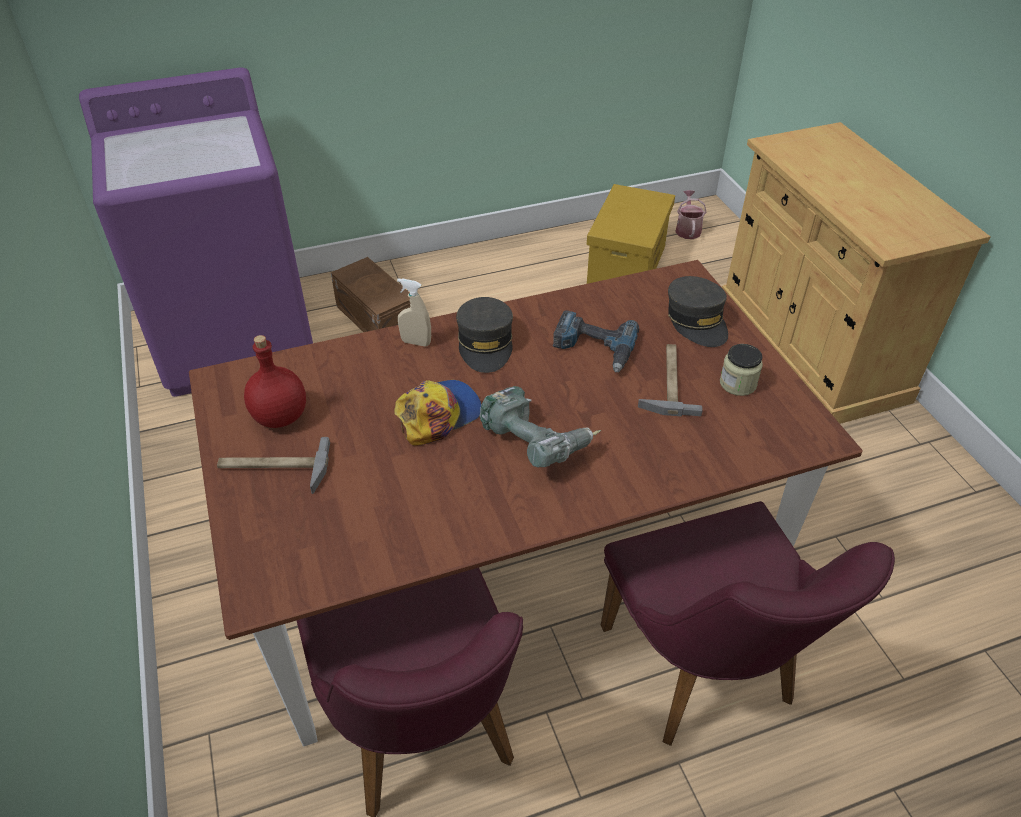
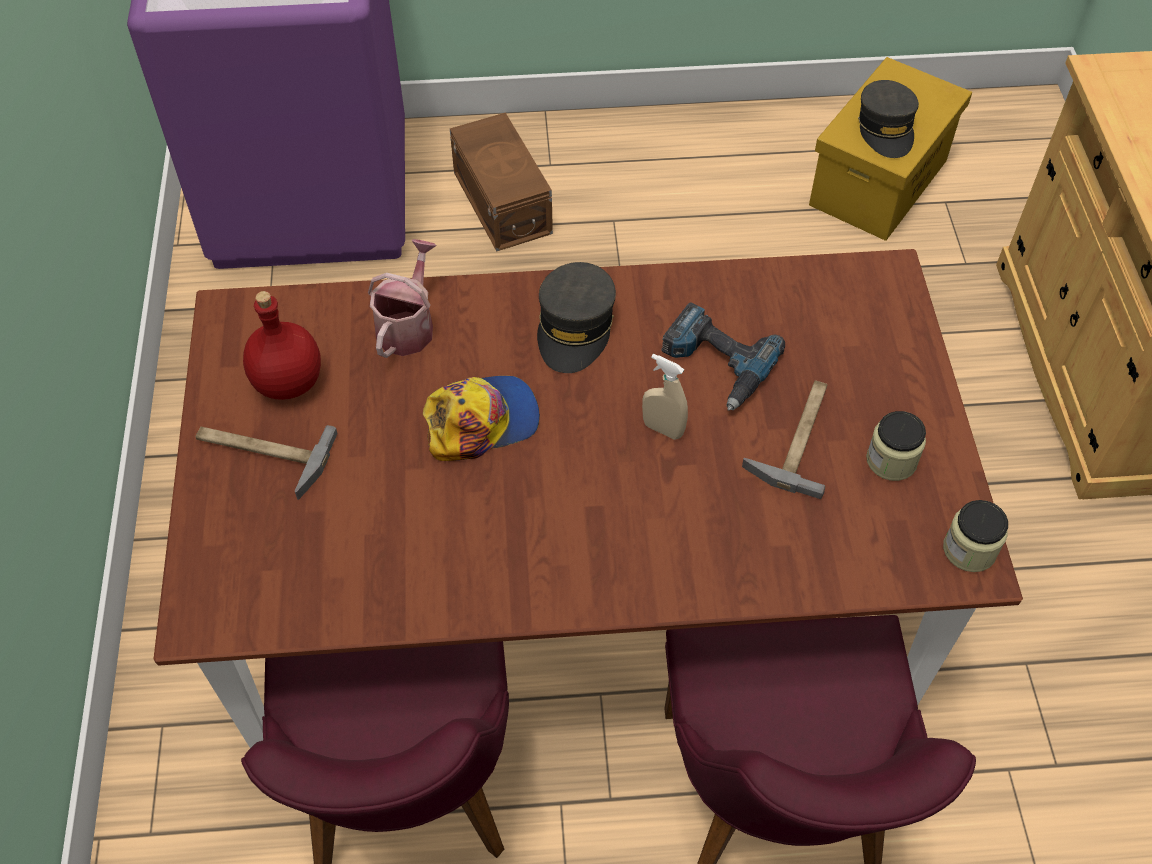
camera: 15 degrees right, 10 degrees up
beige spray bottle [397,278,431,347] -> beige spray bottle moved to [642,354,688,440]
power drill [480,386,601,467] -> none
grey cap [668,276,728,347] -> grey cap moved to [858,80,919,158]
watering can [675,190,707,239] -> watering can moved to [368,239,437,358]
none -> jar [943,500,1008,572]

